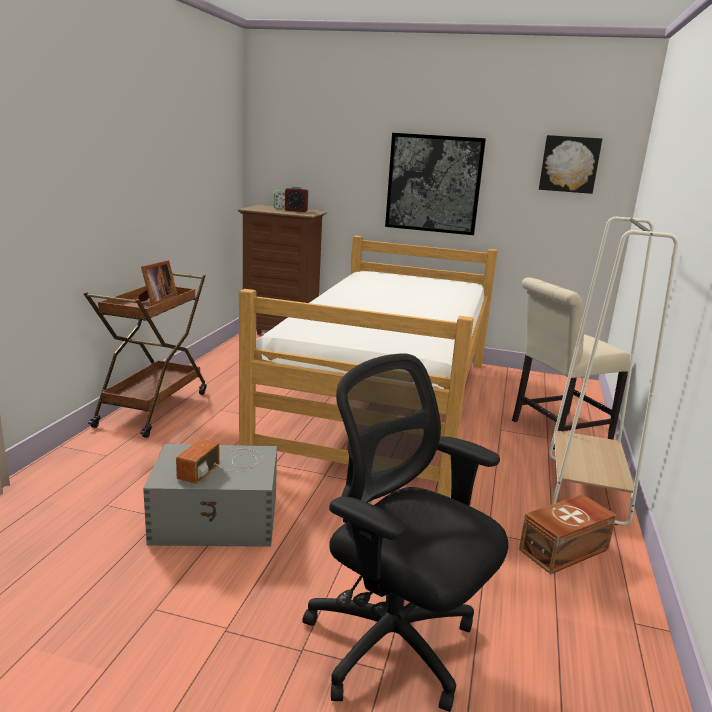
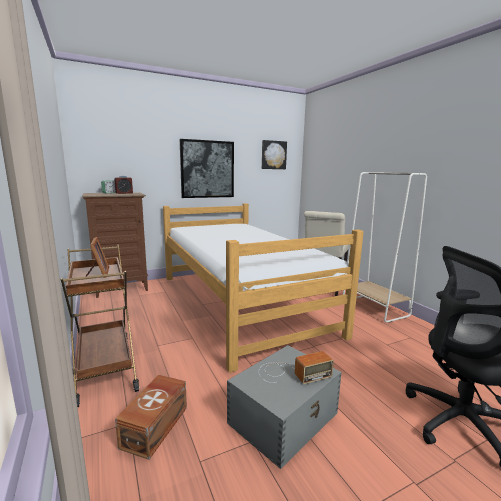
camera: 40 degrees left, 5 degrees down
radio [176,439,263,484] -> radio turned 90 degrees counterclockwise [259,351,334,384]
brown storage box [519,494,616,574] -> brown storage box moved to [115,375,187,460]

